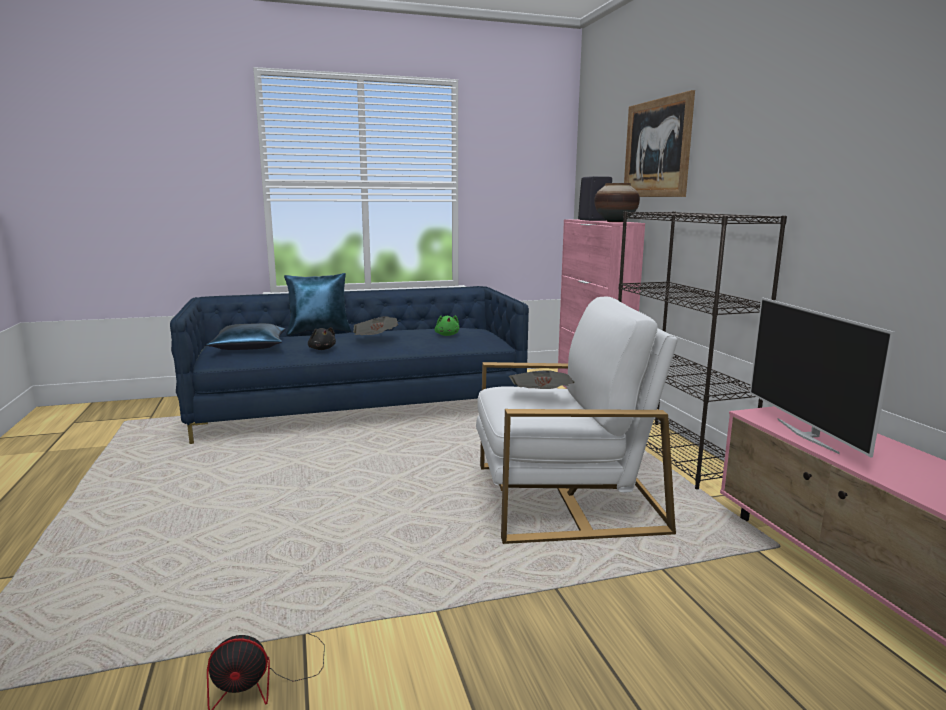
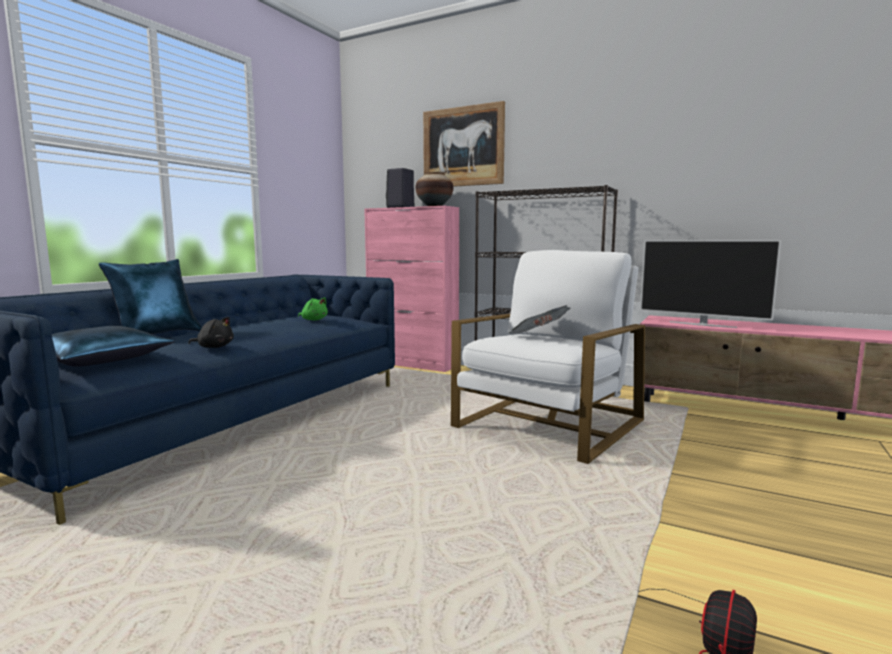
camera: 45 degrees left, 5 degrees down
newspaper [353,316,398,335] -> none

